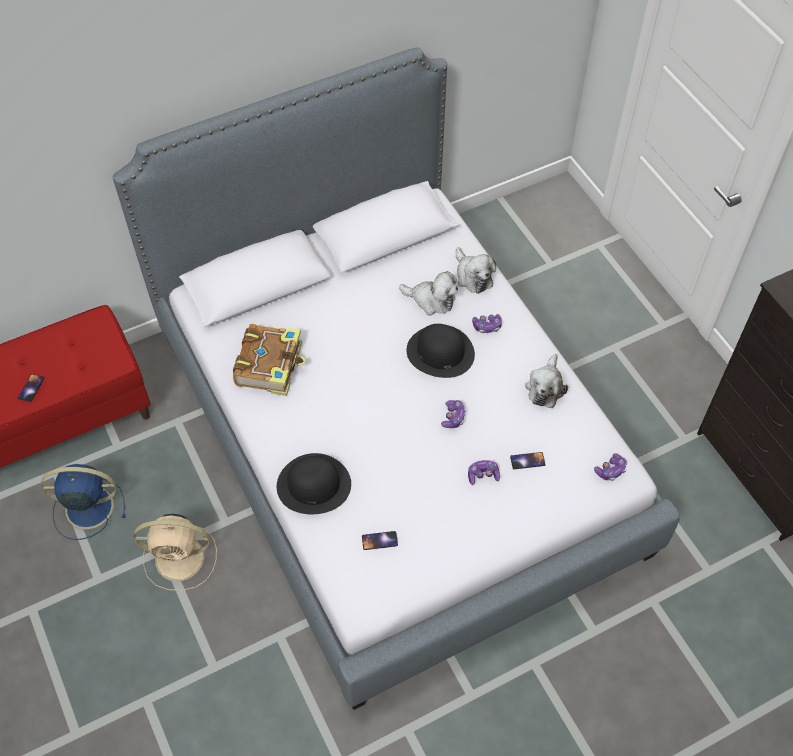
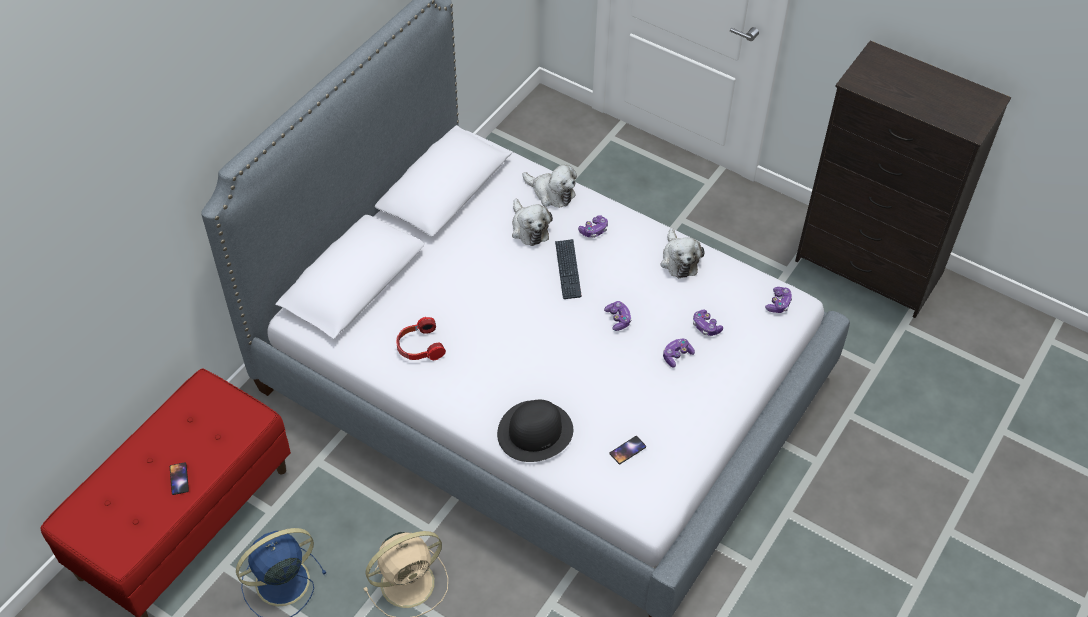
camera: 30 degrees left, 5 degrees down
book [233,324,305,396] -> headphones [396,317,446,360]
plush toy [399,271,458,316] -> plush toy turned 75 degrees clockwise [512,199,553,246]
black hat [406,324,475,378] -> keyboard [555,239,582,299]
phone [510,452,545,469] -> game controller [693,309,723,336]

